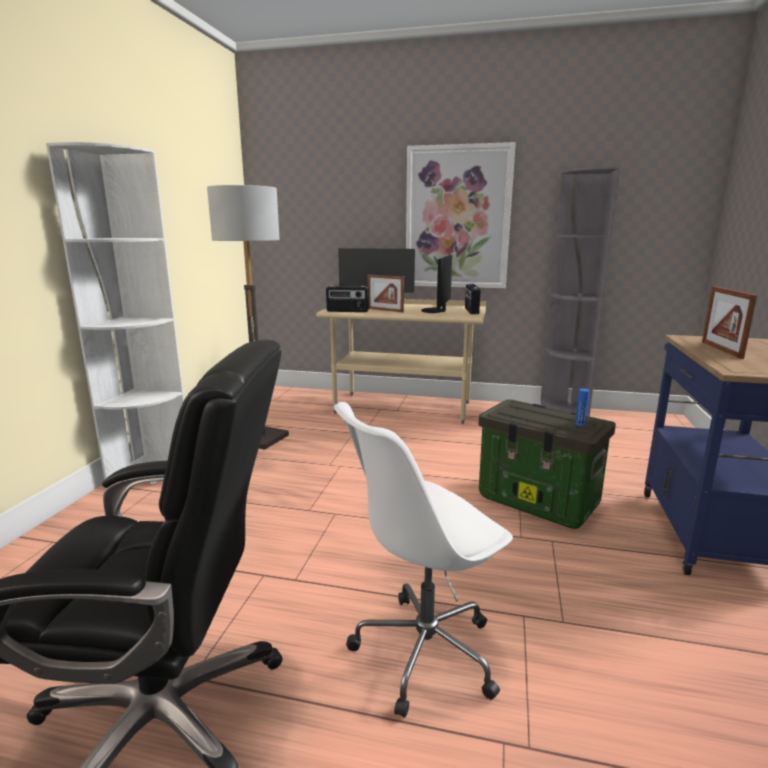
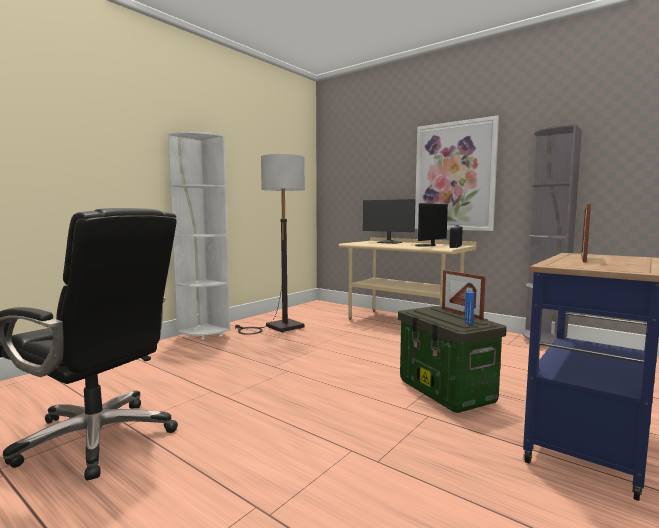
camera: 25 degrees right, 10 degrees down
radio [326,284,369,312] -> none
white office chair [334,402,513,718] -> none
picture frame [368,274,404,312] -> picture frame moved to [442,270,486,320]

